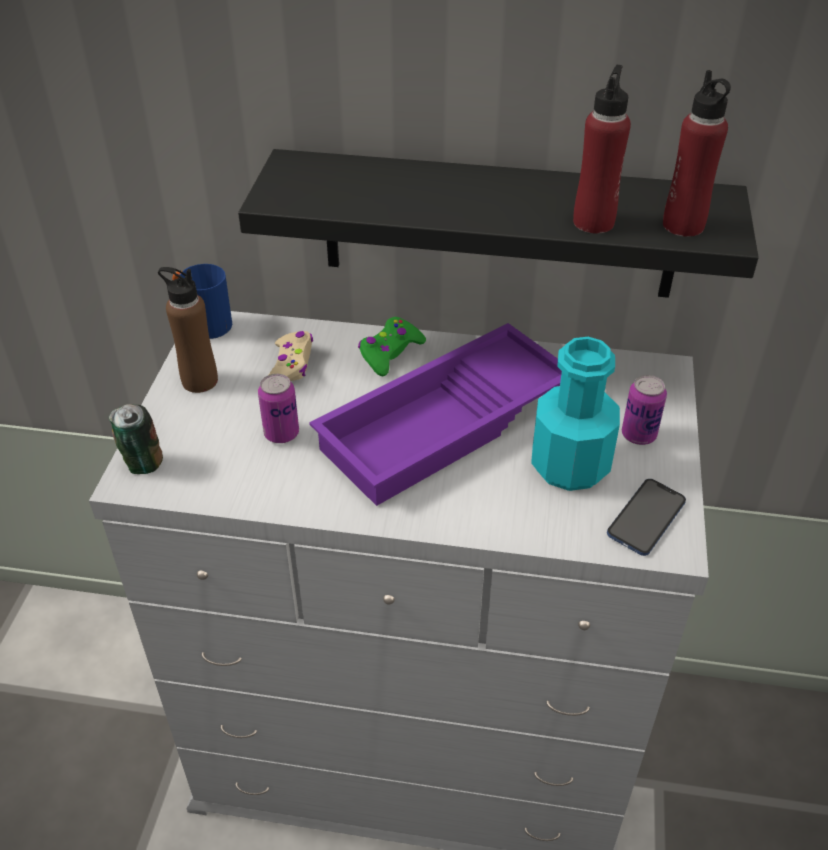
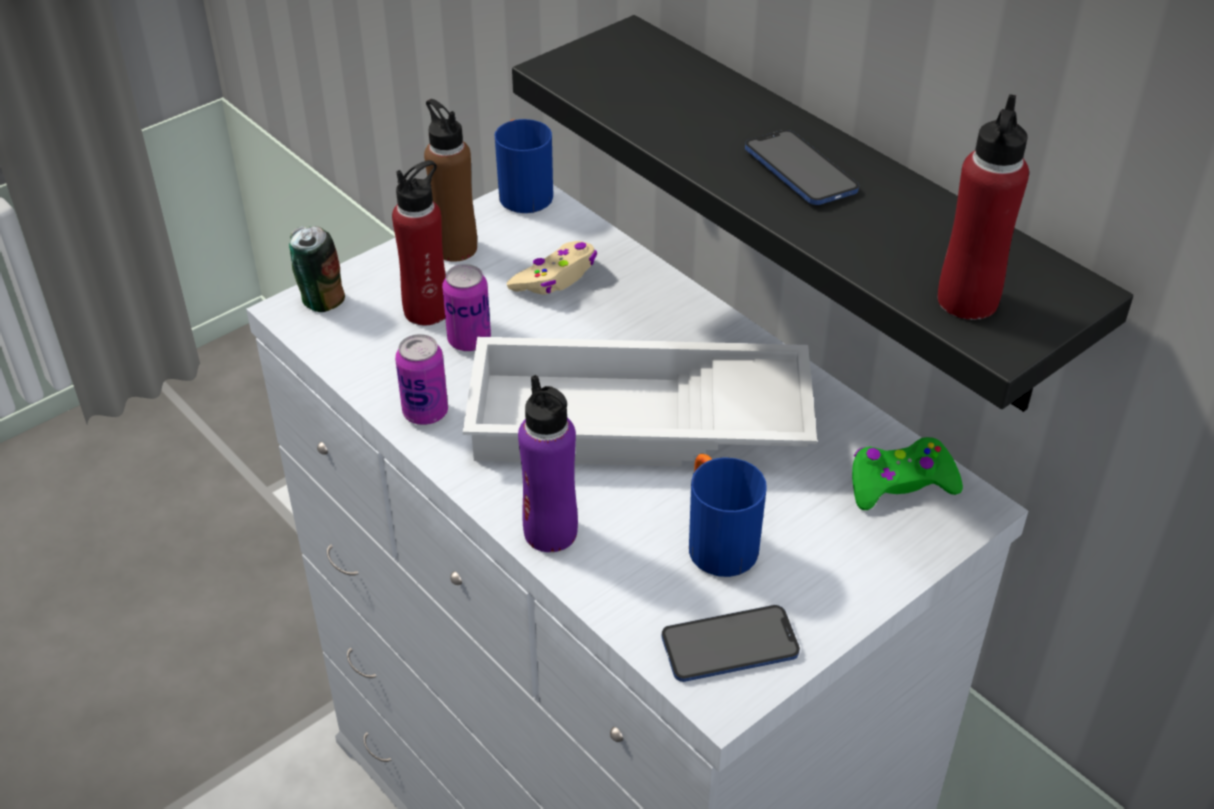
camera: 40 degrees right, 0 degrees up
purple tray [309,323,562,506] -> white tray [463,337,817,467]
green game controller [358,317,426,376] -> green game controller moved to [852,437,963,510]
turquoise bottle [531,337,620,491] -> blue mug [689,454,766,577]
red bottle [573,65,631,233] -> red bottle moved to [392,160,446,325]
can [622,375,667,445] -> can moved to [395,334,448,425]
none -> purple bottle [518,375,578,552]
none -> phone [745,130,859,205]

